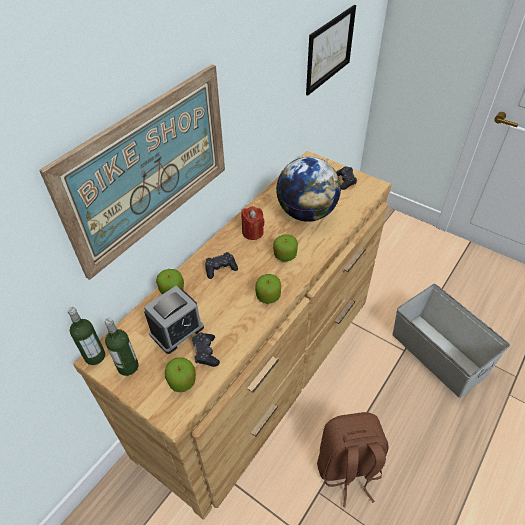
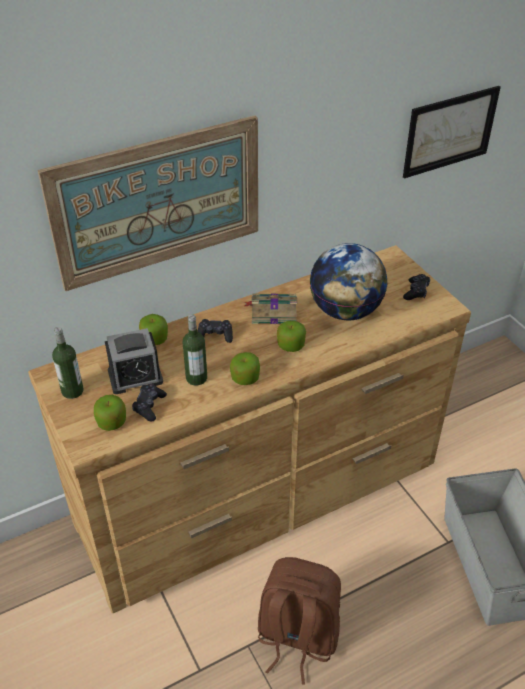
camera: 25 degrees right, 5 degrees down
bottle [68,307,105,365] -> bottle moved to [182,314,207,386]
red candle [241,206,265,240] -> book [244,294,297,324]

